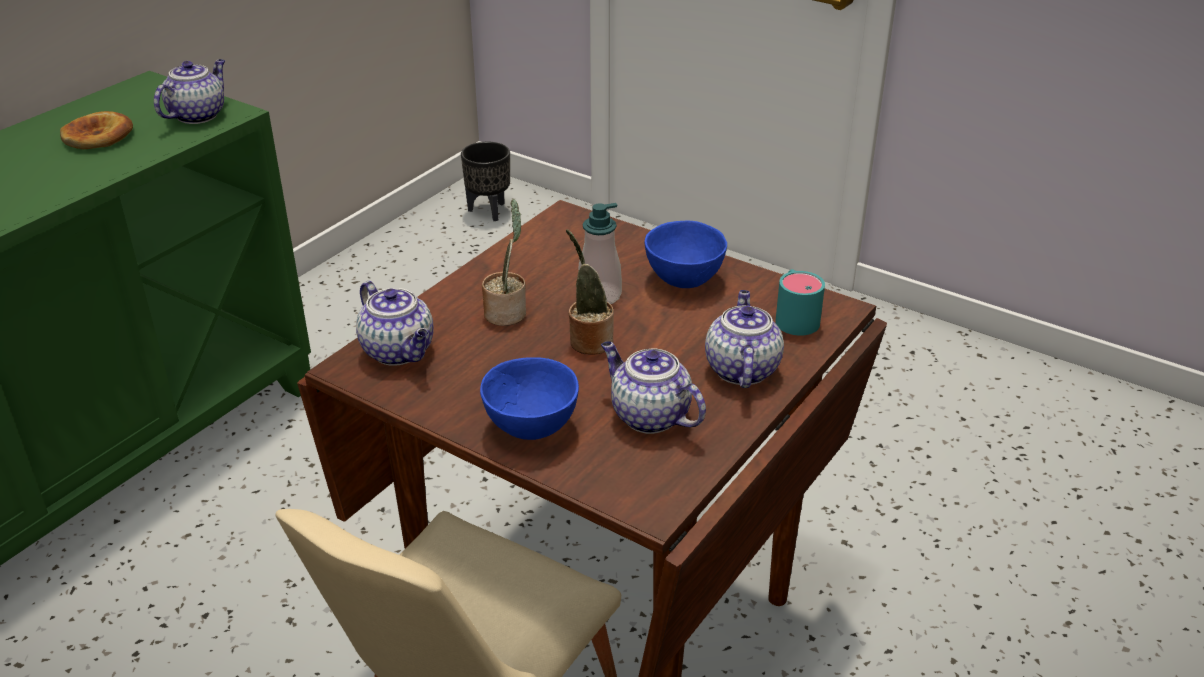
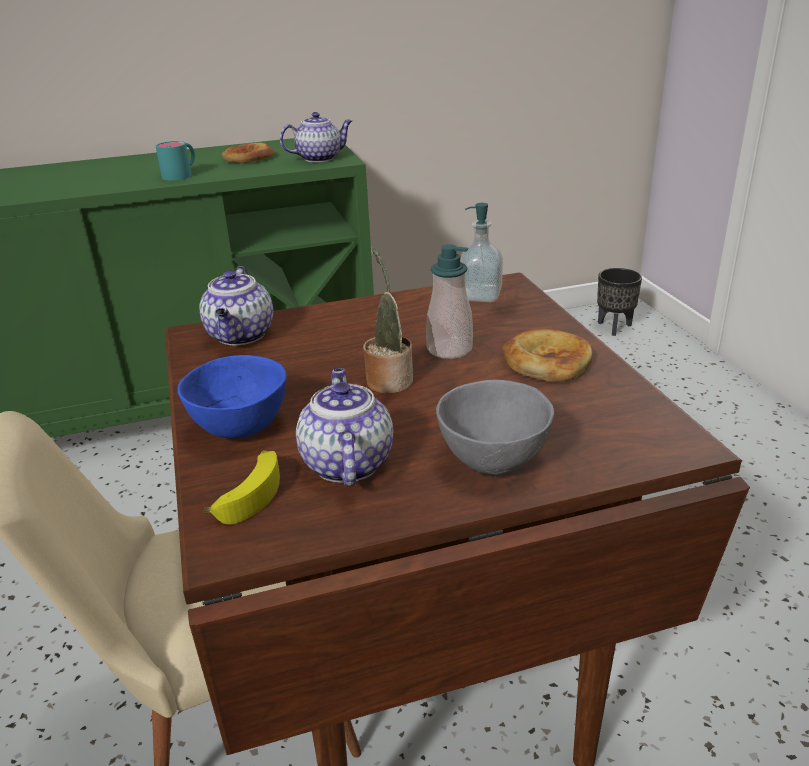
camera: 40 degrees right, 5 degrees down
potted plant [482,199,526,326] -> none
blue bowl [645,221,727,288] -> bread [502,329,593,382]
teapot [705,290,784,388] -> grey bowl [436,380,554,475]
turquoise mug [775,269,825,336] -> turquoise mug moved to [156,141,195,180]
none -> banana [204,450,280,525]
none -> soap dispenser [460,203,503,302]

